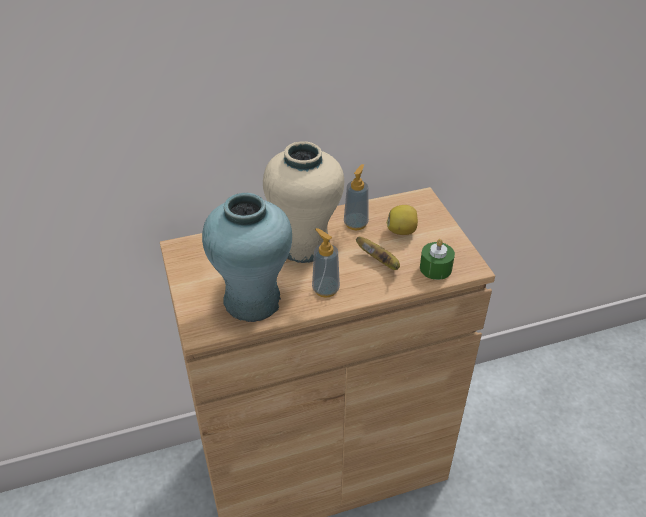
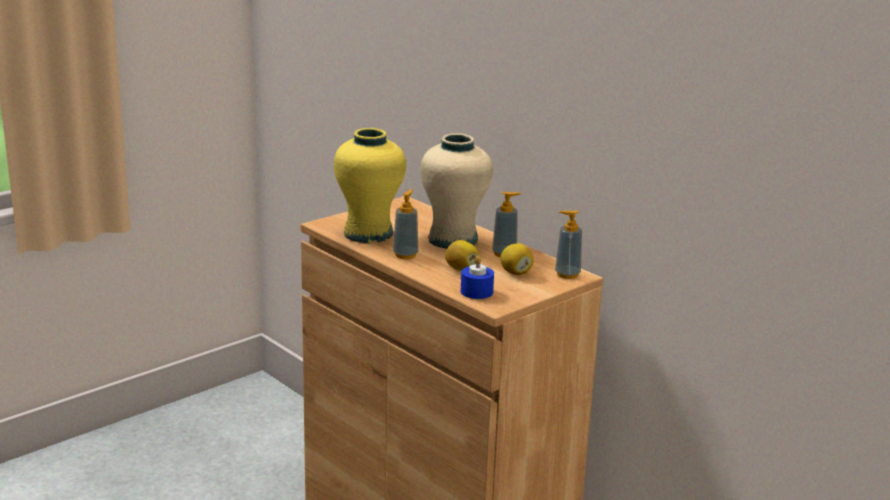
camera: 65 degrees right, 20 degrees down
turquoise vase [202,193,292,322] -> yellow vase [334,128,406,243]
banana [356,237,400,270] -> lemon [445,240,479,271]
green candle [420,239,455,280] -> blue candle [461,256,494,299]
none -> soap dispenser [555,211,582,279]

